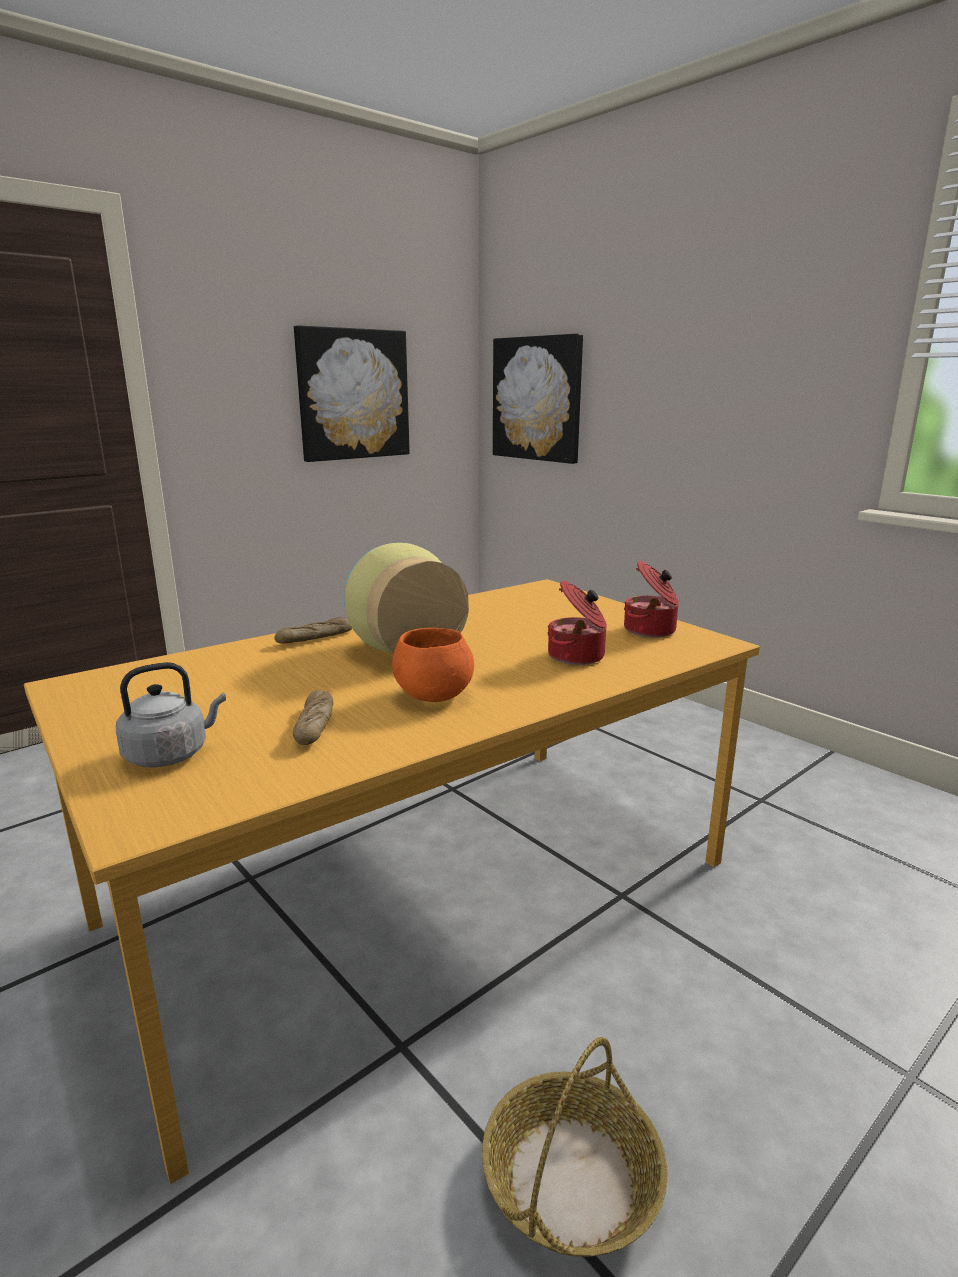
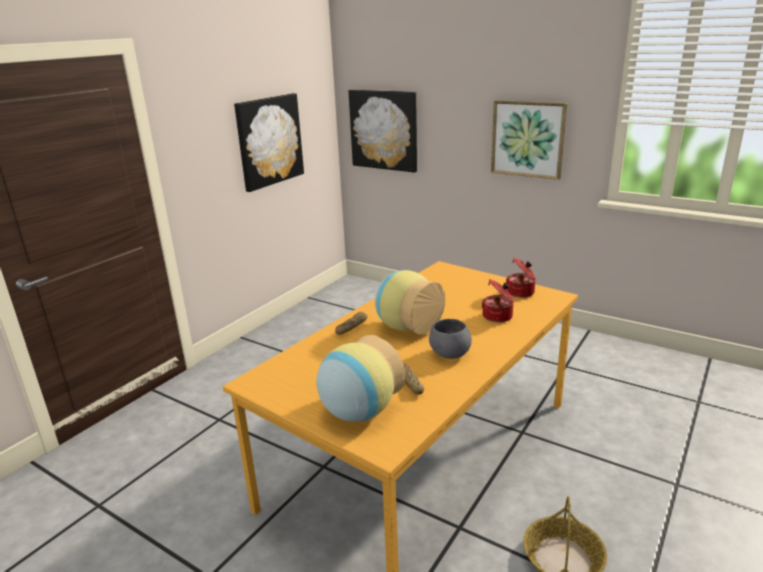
camera: 15 degrees left, 5 degrees up
grey kettle [116,662,226,768] -> vase [316,335,405,422]
orange bowl [392,628,474,702] -> grey bowl [429,319,472,359]
none -> picture [491,100,567,180]

